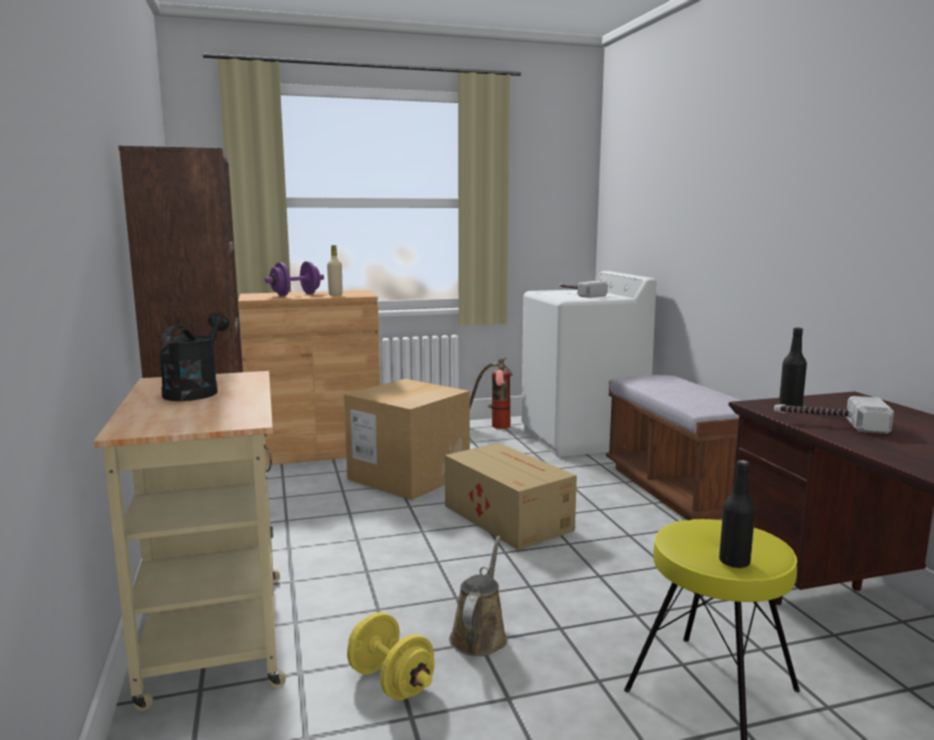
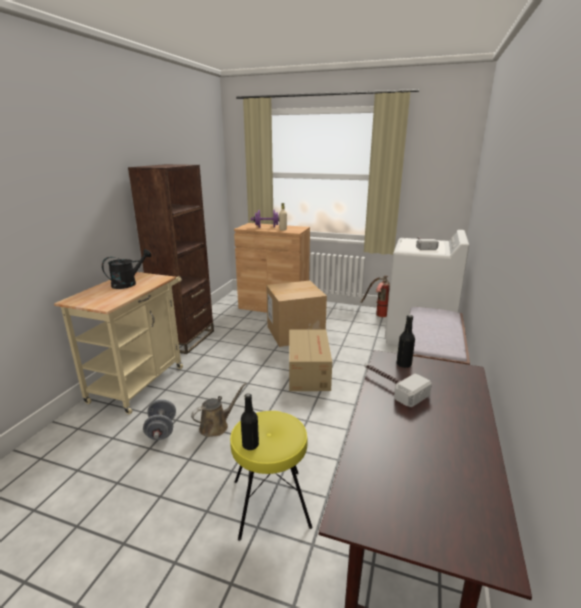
camera: 35 degrees right, 10 degrees up
yellow dumbbell [347,612,435,700] -> grey dumbbell [143,399,176,440]

